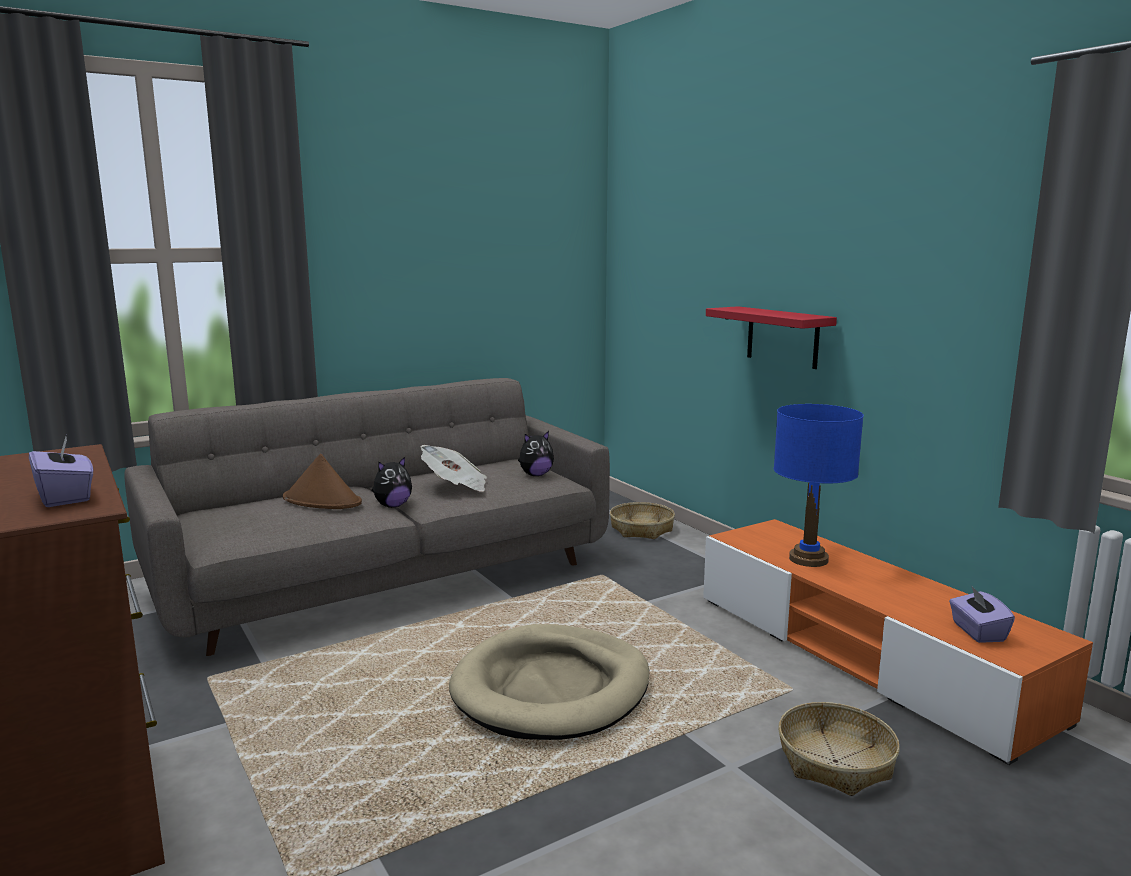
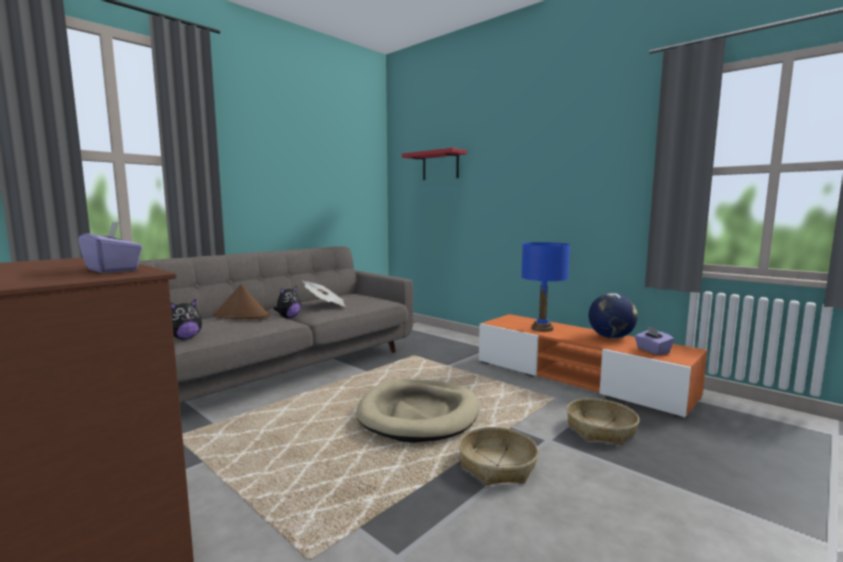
camera: 15 degrees left, 5 degrees down
plush toy [518,431,554,476] -> plush toy moved to [171,299,202,339]
basket [610,502,675,539] -> basket moved to [459,427,539,485]
red shelf [706,306,837,369] -> red shelf moved to [402,148,467,180]
none -> globe [589,293,638,339]

